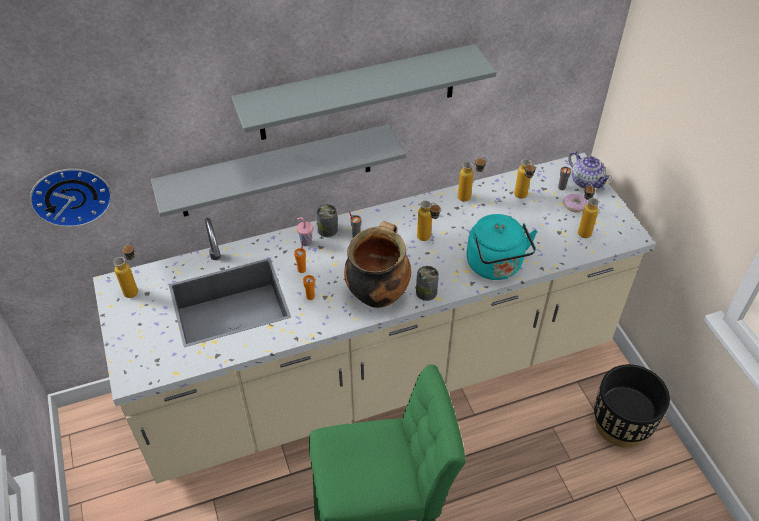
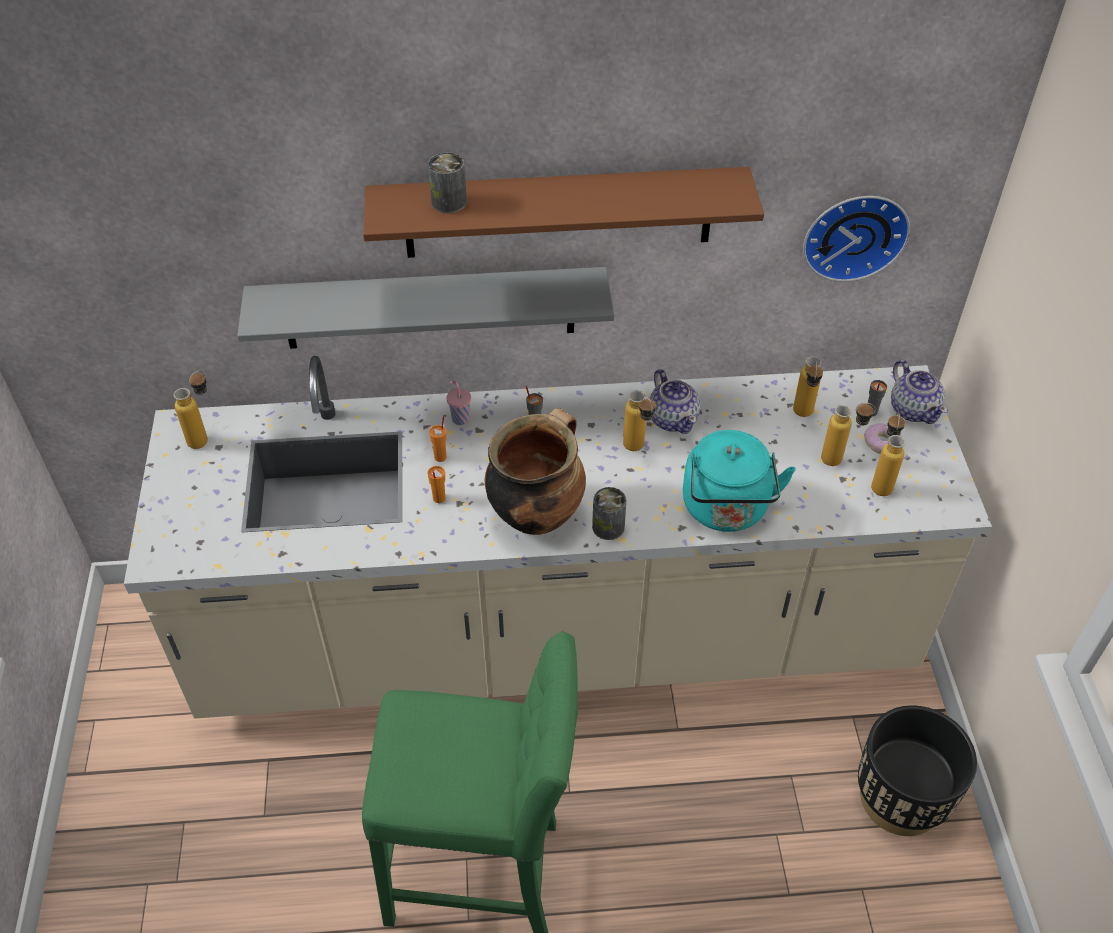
camera: 15 degrees right, 0 degrees up
wall clock [30,169,112,227] -> wall clock moved to [803,196,910,282]
grey shelf [231,44,497,140] -> brown shelf [363,167,764,258]
can [316,204,338,237] -> can moved to [428,153,467,213]
bottle [458,157,487,202] -> bottle moved to [821,402,876,466]
none -> teapot [649,369,700,434]

